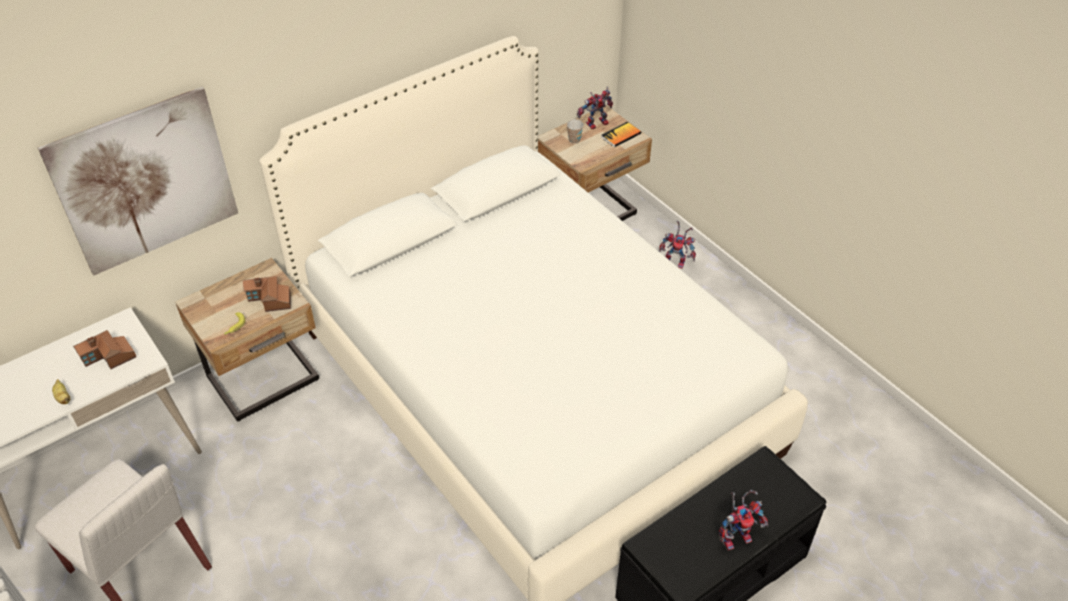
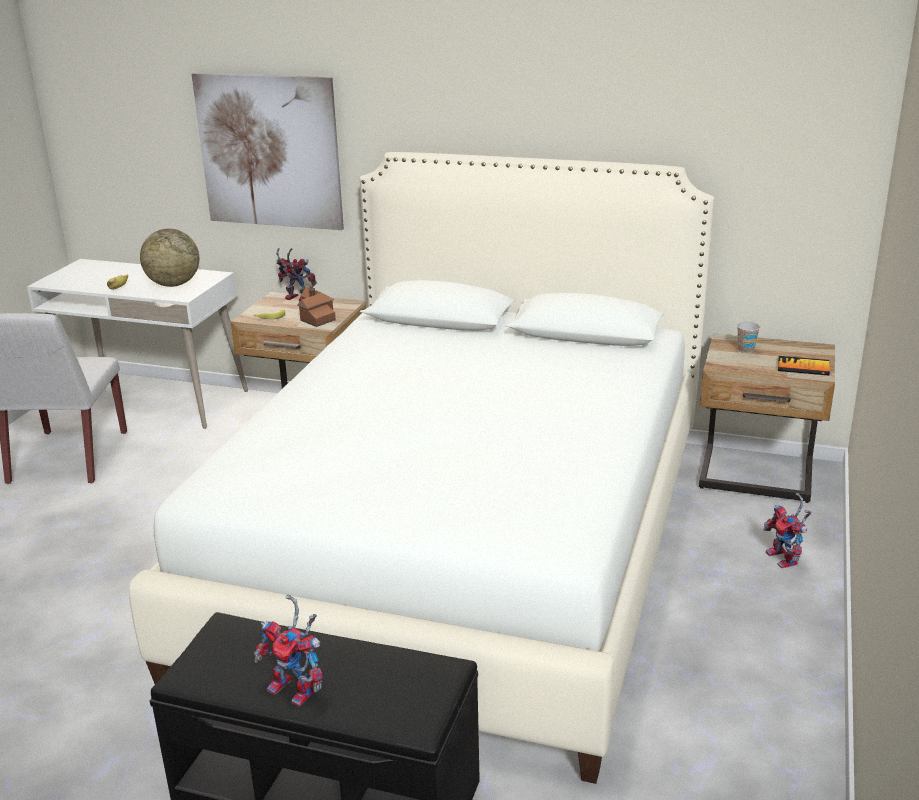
camera: 55 degrees right, 20 degrees down
toy house [73,330,136,369] -> globe [140,229,199,287]
toy robot [577,87,613,129] -> toy robot moved to [276,248,317,301]

